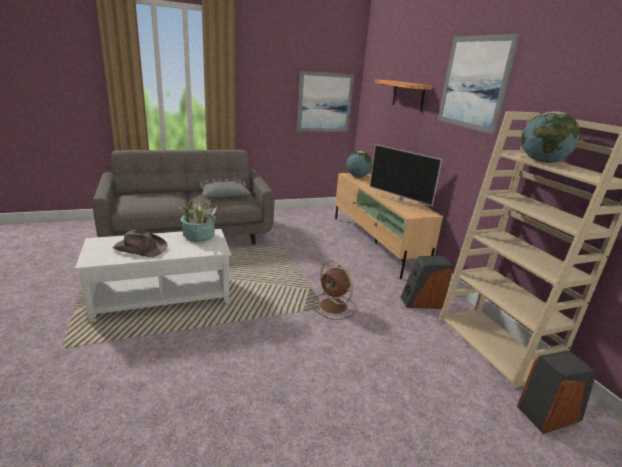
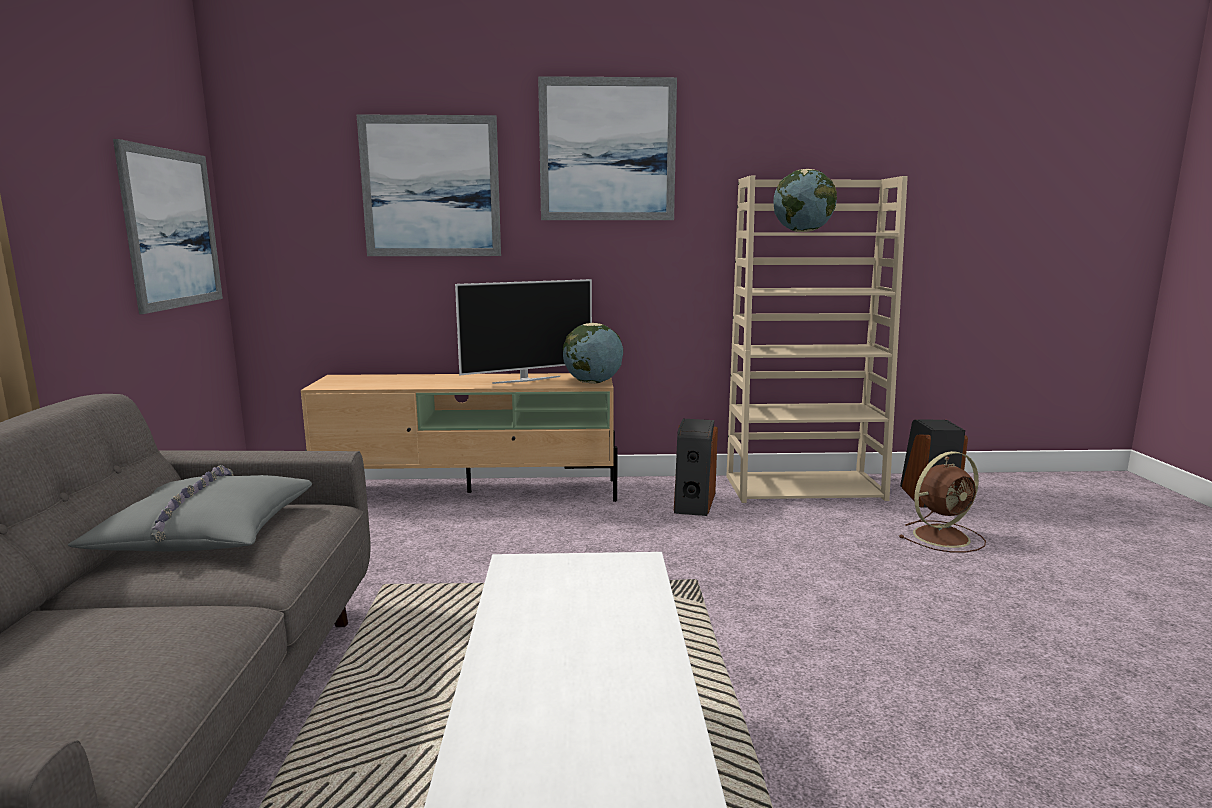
camera: 70 degrees left, 10 degrees down
brown hat [113,230,168,257] -> none
potted plant [179,200,217,242] -> none
brown fan [312,261,357,320] -> brown fan moved to [898,451,986,553]
globe [346,151,373,177] -> globe moved to [563,323,623,384]
shelf [375,79,432,111] -> picture [357,115,501,256]

